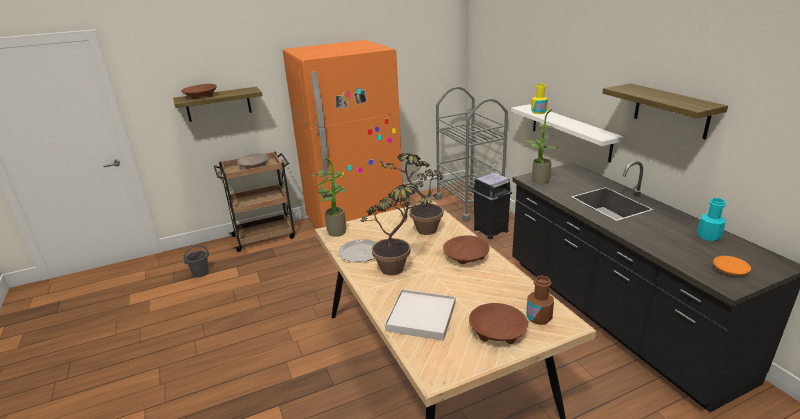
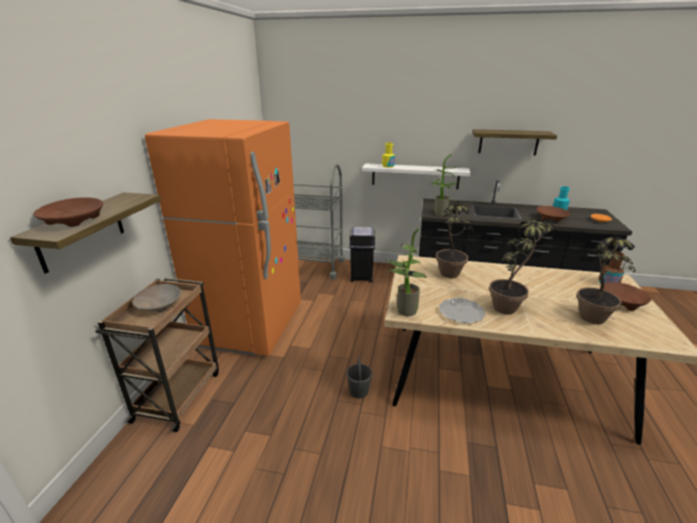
camera: 55 degrees left, 0 degrees up
grey bucket [183,245,209,278] -> grey bucket moved to [346,357,373,398]
white tray [385,289,455,341] -> potted plant [576,237,636,324]
brown bowl [443,235,489,264] -> brown bowl moved to [537,206,570,221]

